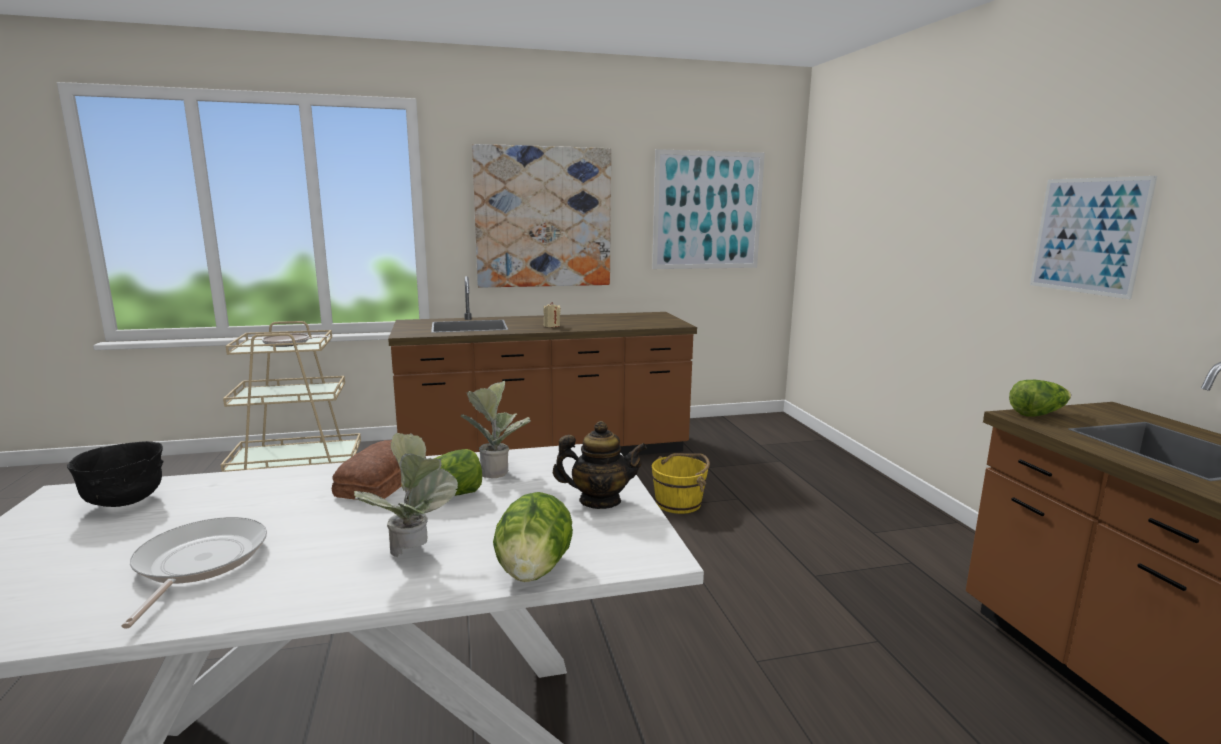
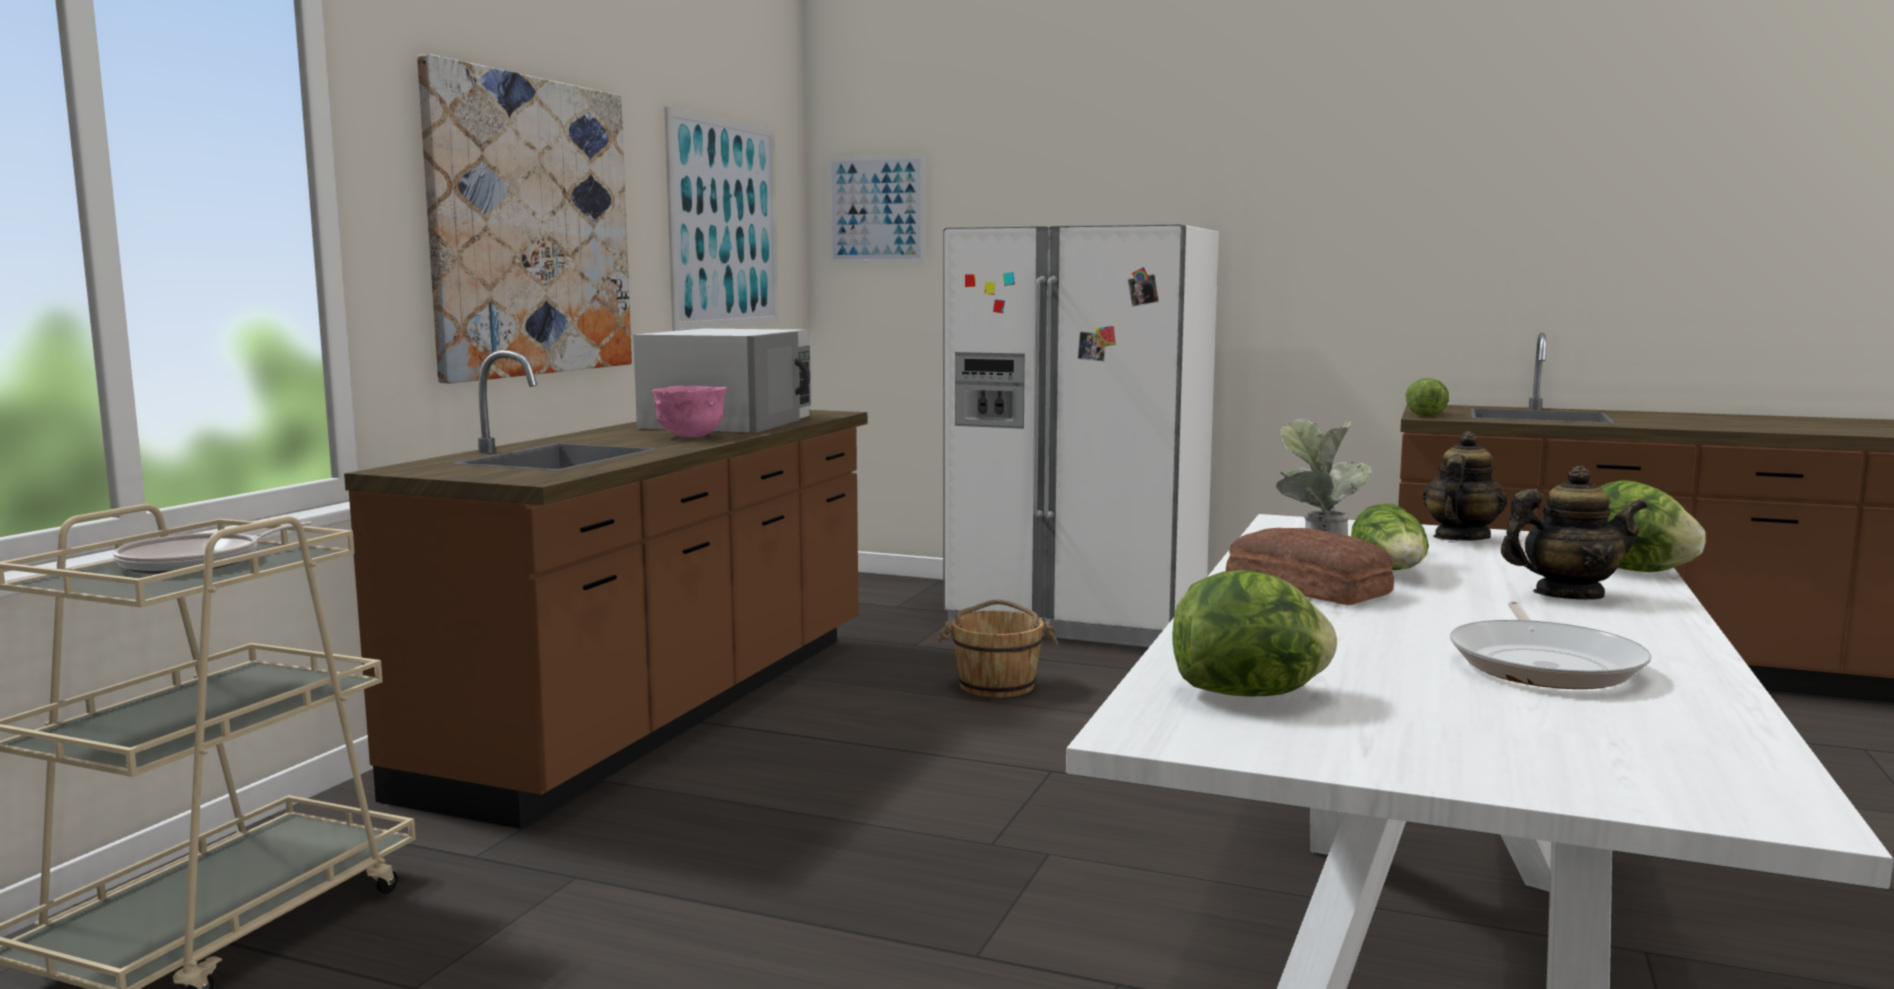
camera: 55 degrees left, 5 degrees down
black bowl [67,441,164,507] -> lettuce [1172,570,1337,697]
frying pan [121,517,267,629] -> frying pan turned 105 degrees counterclockwise [1450,601,1652,689]
potted plant [354,433,458,557] -> teapot [1501,466,1647,600]
beige candle [543,302,561,327] -> pink bowl [652,386,727,437]
yellow bucket [652,453,710,514] -> brown bucket [938,599,1058,698]
picture [1030,176,1157,299] -> picture moved to [828,155,924,263]
none -> white microwave [633,329,811,433]
none -> white fridge [943,224,1219,647]

